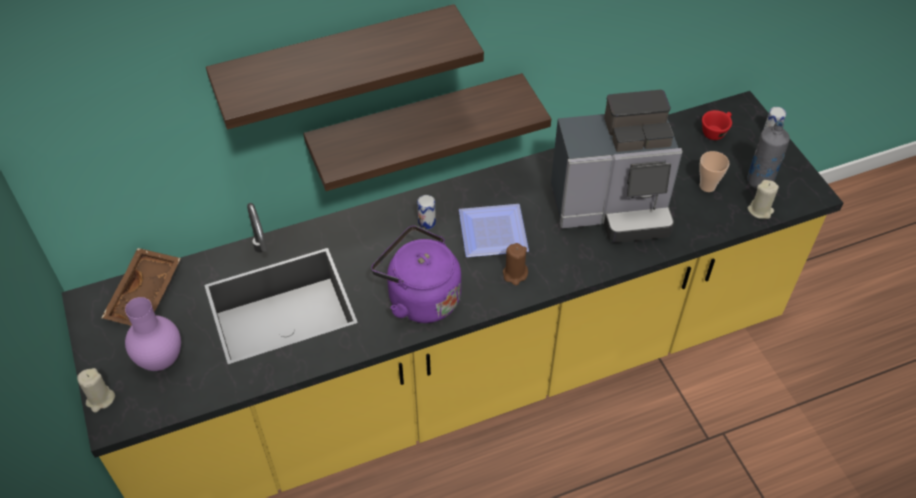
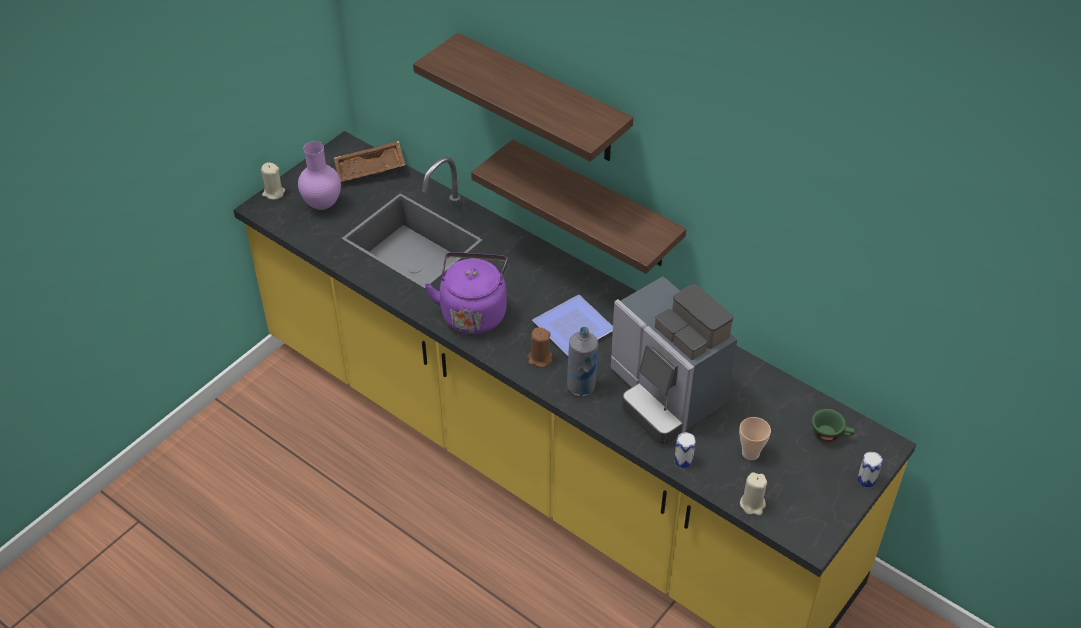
camera: 60 degrees right, 5 degrees down
can [417,195,436,229] -> can moved to [674,432,696,468]
red cup [702,110,732,140] -> green cup [812,409,855,443]
grey bottle [747,120,790,189] -> grey bottle moved to [567,327,598,396]

